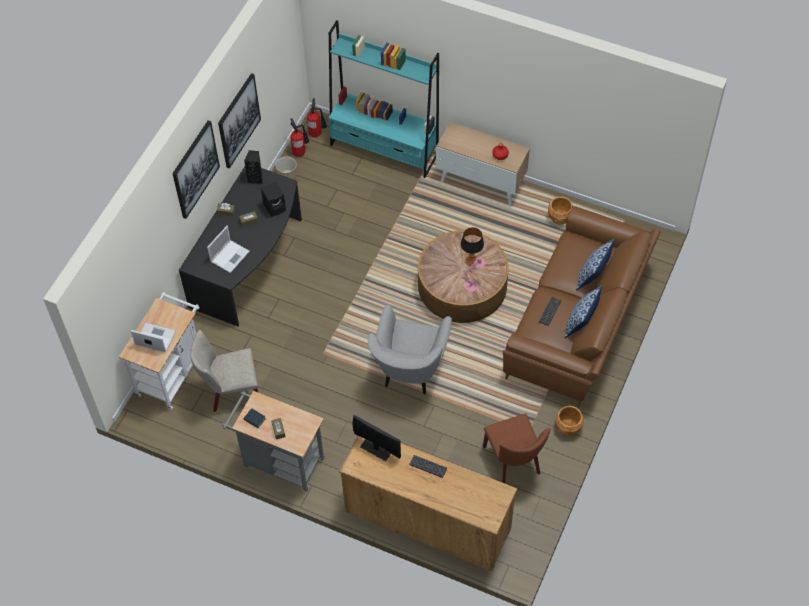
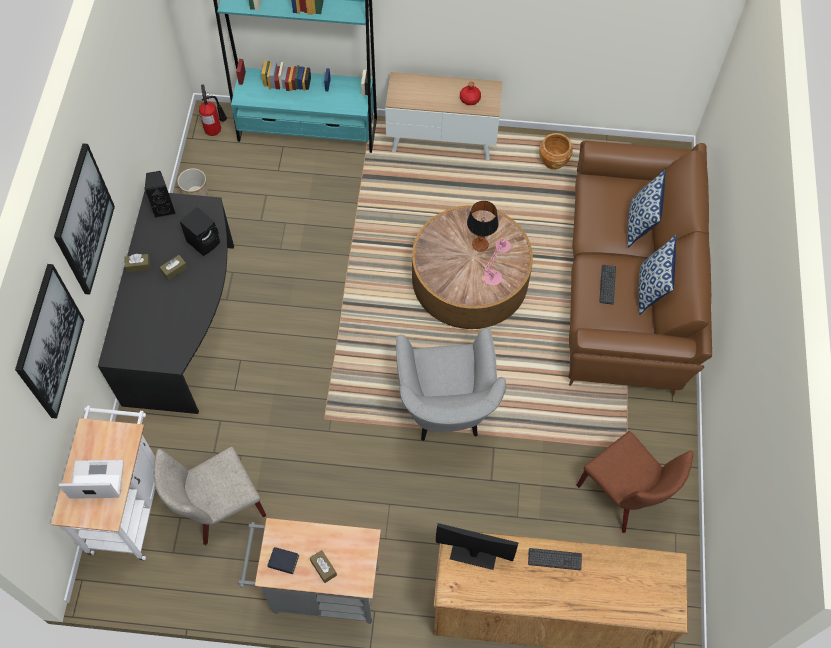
camera: 20 degrees left, 5 degrees up
laptop [207,226,250,273] -> none
picture [218,73,261,169] -> picture moved to [15,264,84,419]
fire extinguisher [290,118,309,157] -> none
brown planter [555,406,584,436] -> none

